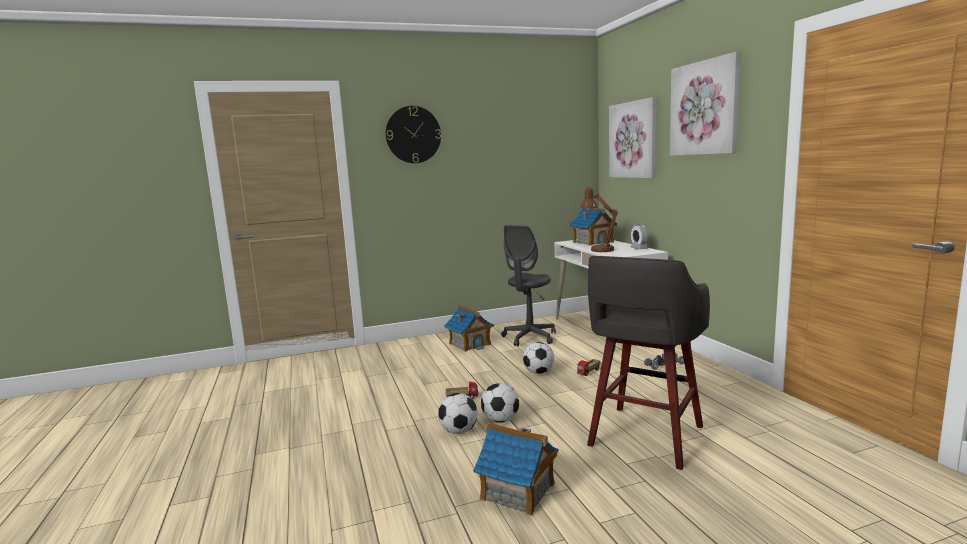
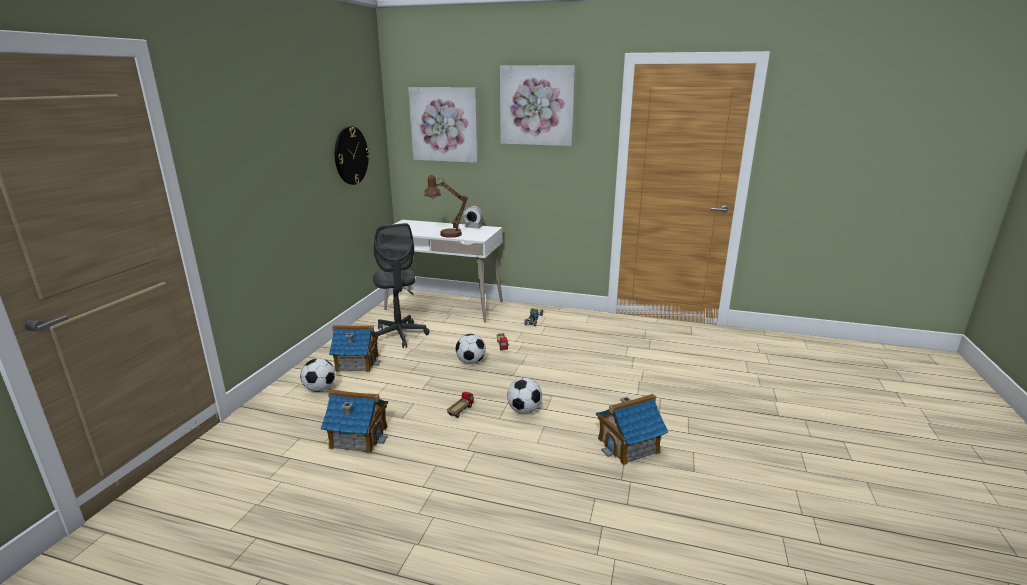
camera: 55 degrees left, 10 degrees up
wall clock [386,106,441,163] -> wall clock moved to [335,126,370,185]
football [438,393,478,434] -> football moved to [300,358,335,392]
toy house [569,208,617,246] -> toy house moved to [321,390,388,454]
grey stool [587,256,710,470] -> none

